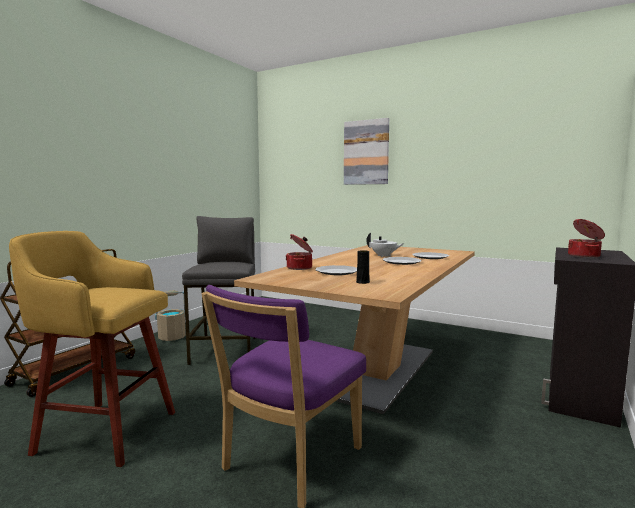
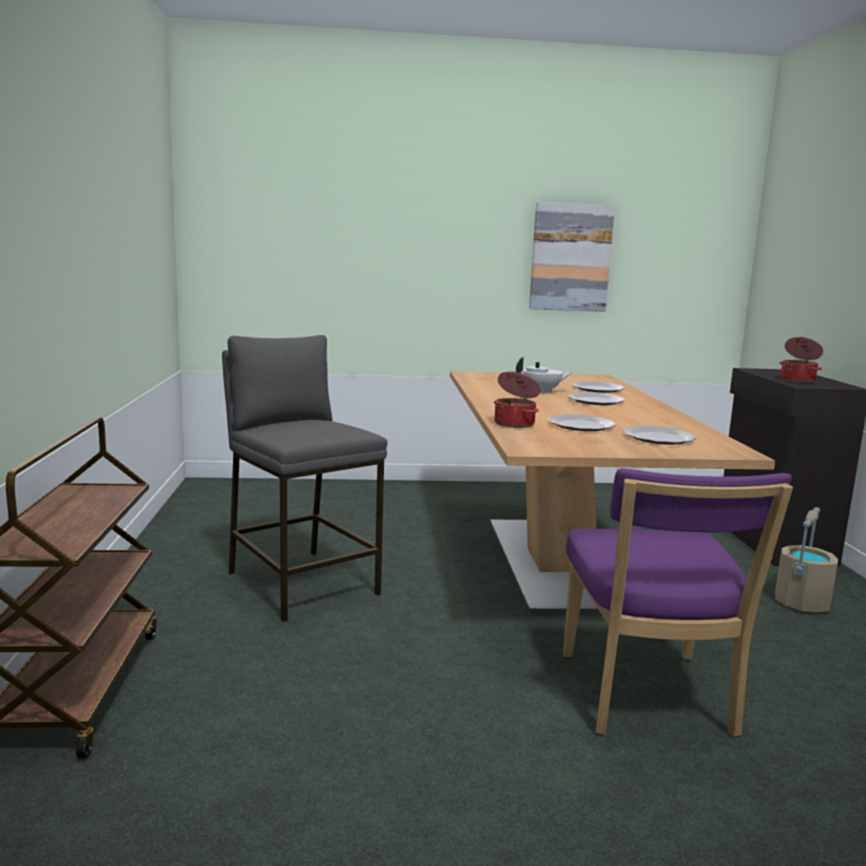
camera: 35 degrees left, 5 degrees up
yellow stool [9,231,175,467] -> none
beige bucket [155,291,186,341] -> beige bucket moved to [775,507,838,612]
picture [344,118,389,185] -> picture moved to [529,202,615,312]
black vase [356,250,370,284] -> plate [624,426,696,445]

